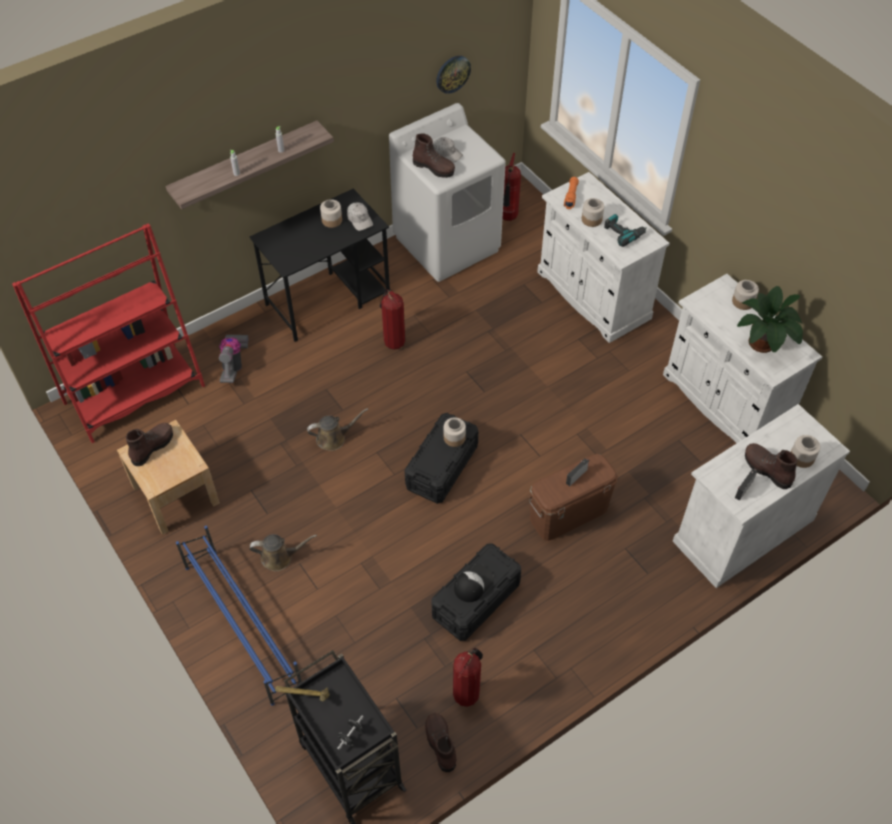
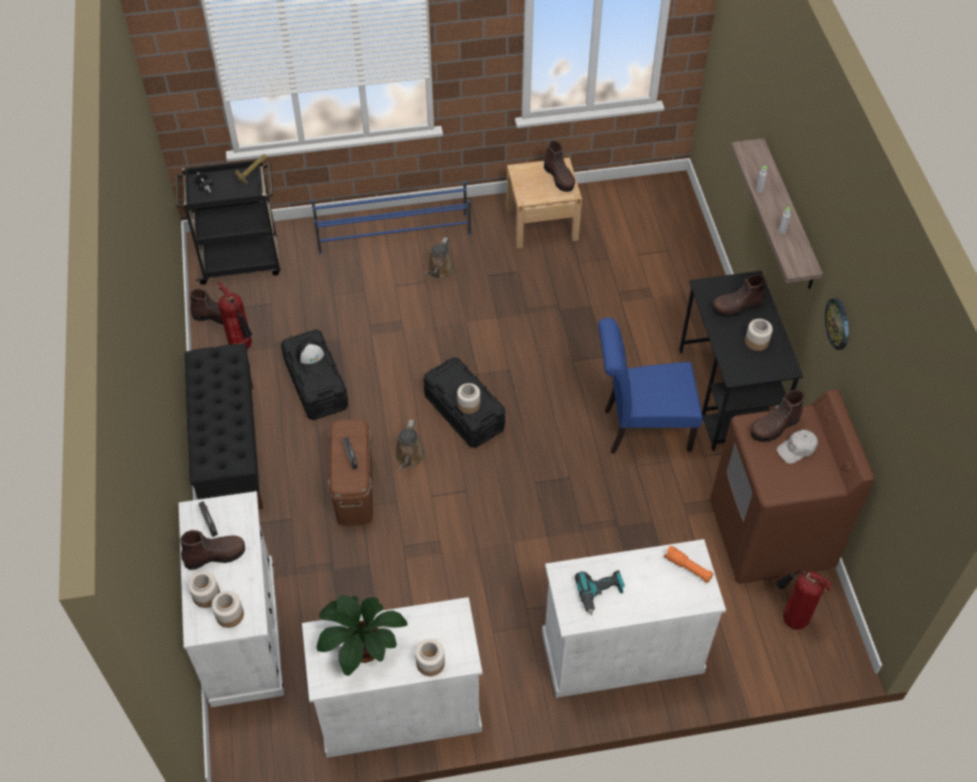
camera: 115 degrees right, 0 degrees up
red bookcase [12,223,205,443] -> none
vacuum cleaner [219,335,249,383] -> none
brown watering can [307,408,368,451] -> brown watering can moved to [395,420,425,470]
white cap [347,202,373,231] -> none
fire extinguisher [380,290,405,350] -> blue chair [598,318,703,454]
white washing machine [389,103,506,282] -> brown washing machine [710,389,874,584]
wall clock [436,56,471,94] -> wall clock moved to [825,298,849,350]
jar [582,198,604,227] -> jar moved to [212,591,244,628]
none -> black bench [185,344,263,509]
none -> brown boot [712,275,765,317]

